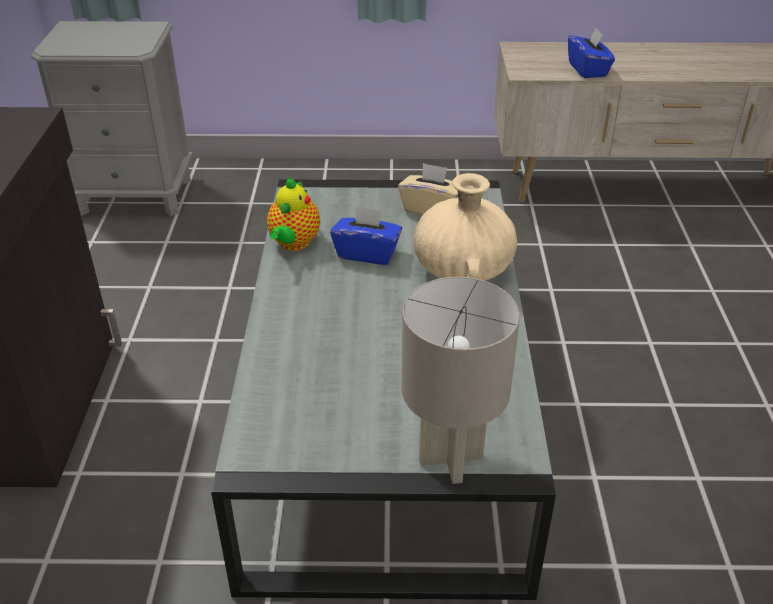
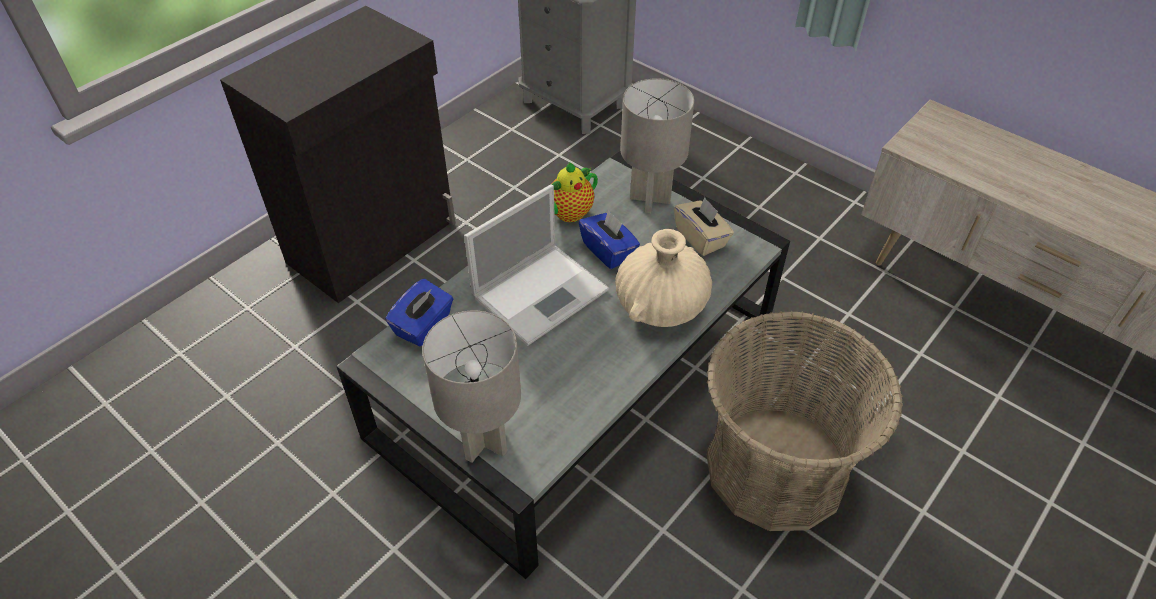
camera: 40 degrees right, 10 degrees up
blue tissue box [568,28,615,78] -> blue tissue box moved to [385,278,453,347]
none -> laptop [464,184,609,346]
none -> grey table lamp [621,78,694,213]
none -> basket [707,311,903,531]

